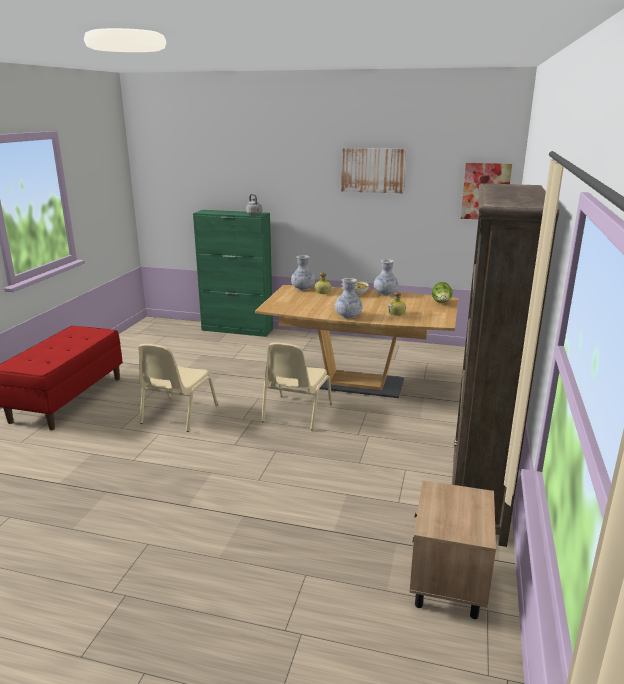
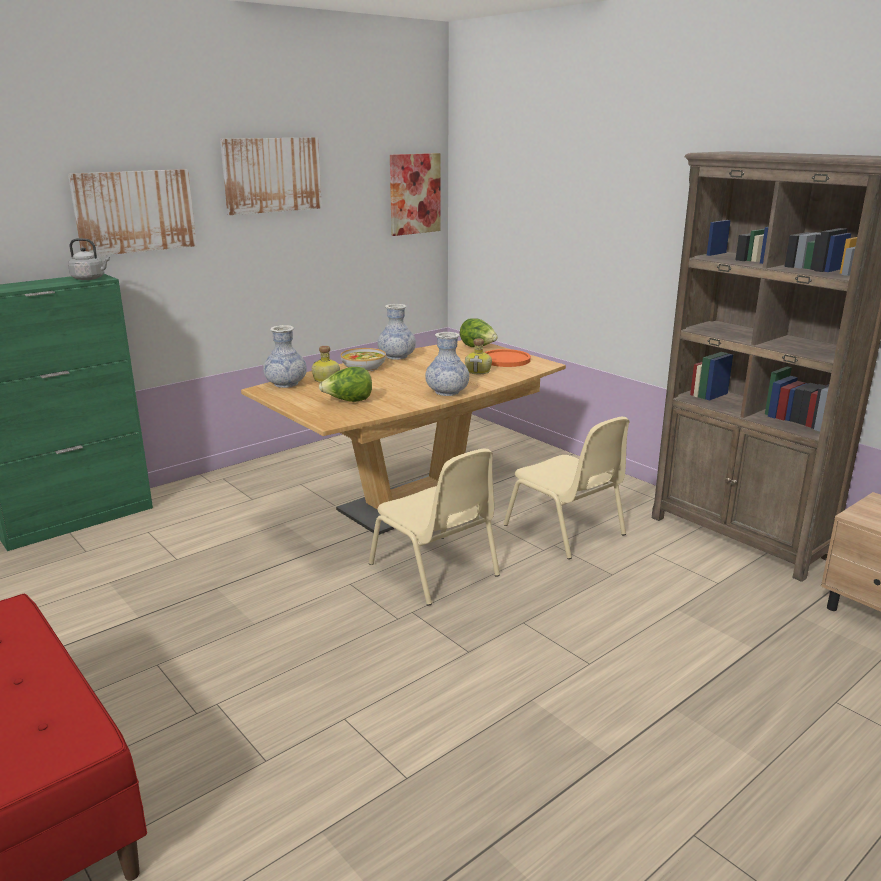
camera: 55 degrees left, 0 degrees up
beige chair [138,344,218,432] -> beige chair moved to [503,417,629,559]
none -> picture [68,169,197,256]
none -> lettuce [319,367,372,402]
none -> orange plate [484,349,531,367]

